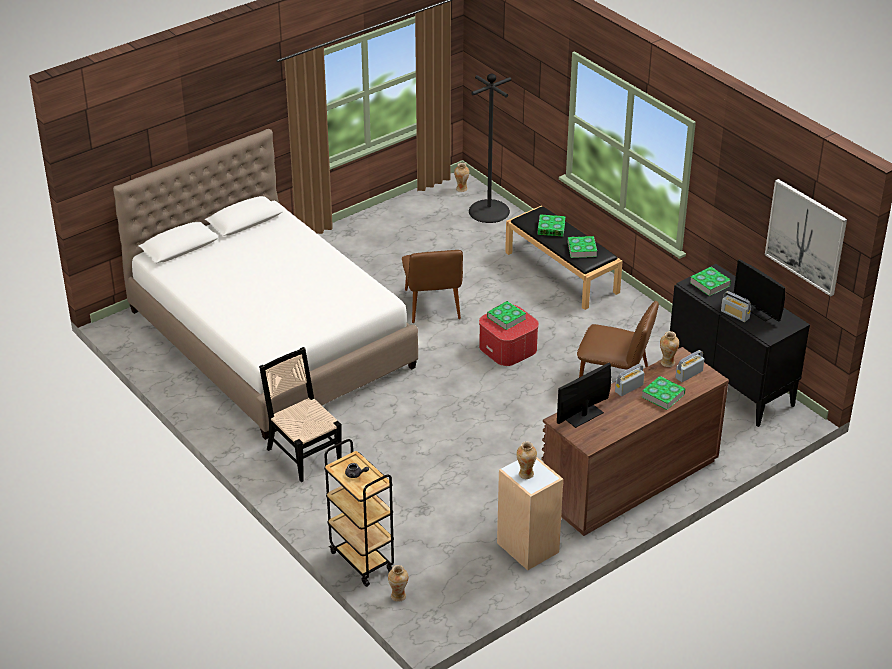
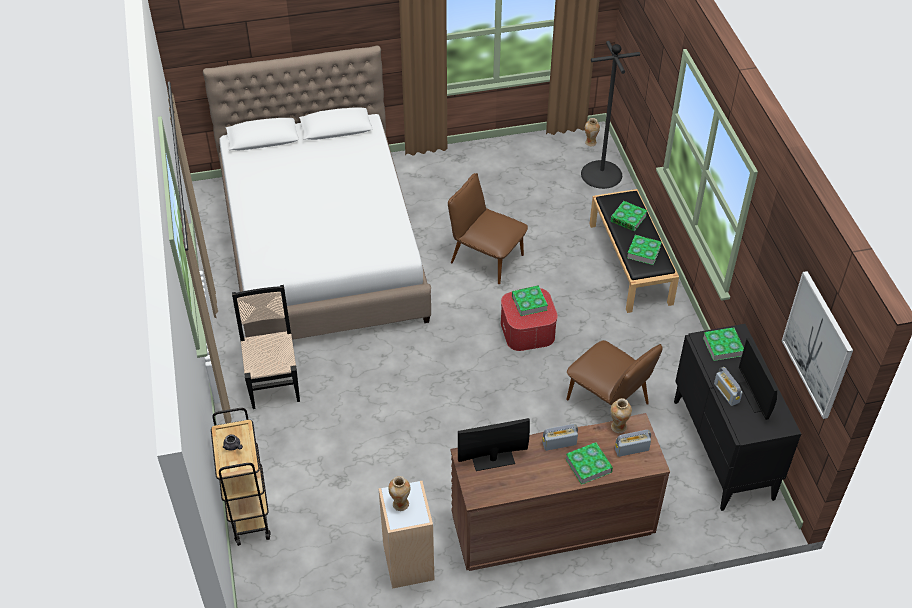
camera: 25 degrees right, 10 degrees up
vase [388,565,408,602] -> none
brown chair [402,250,463,323] -> brown chair turned 105 degrees clockwise [448,173,528,284]

